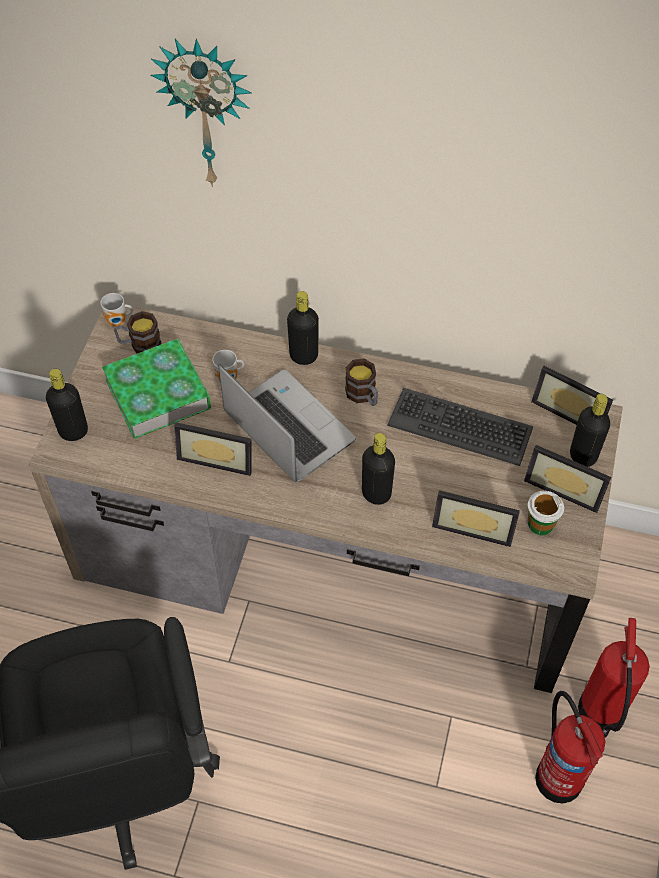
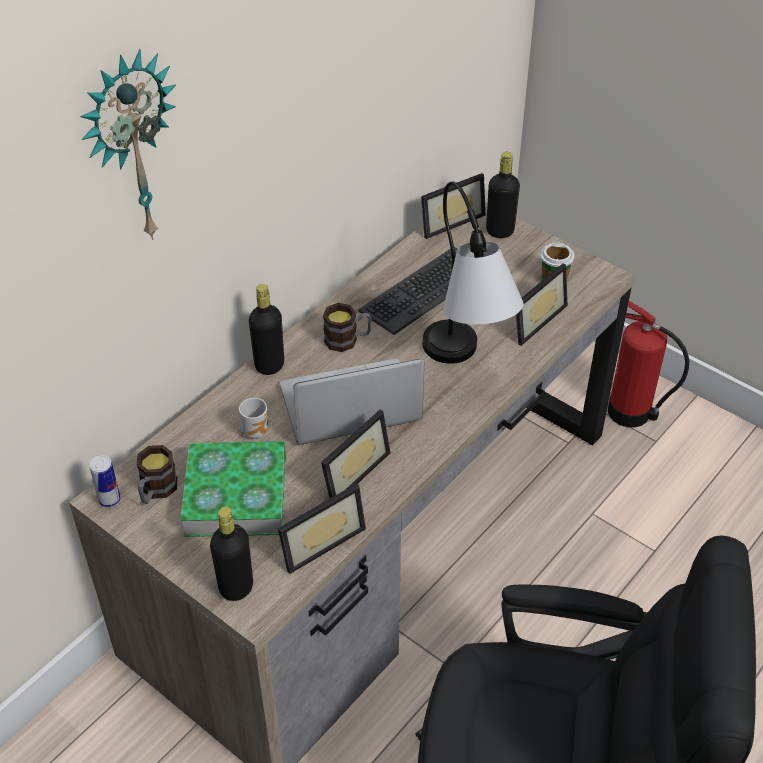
camera: 65 degrees left, 10 degrees down
mug [101,293,133,327] -> can [90,455,121,508]
black bottle [362,433,395,505] -> table lamp [423,181,524,364]
picture frame [524,445,611,513] -> picture frame moved to [278,483,366,574]
fire extinguisher [535,691,605,803] -> none

